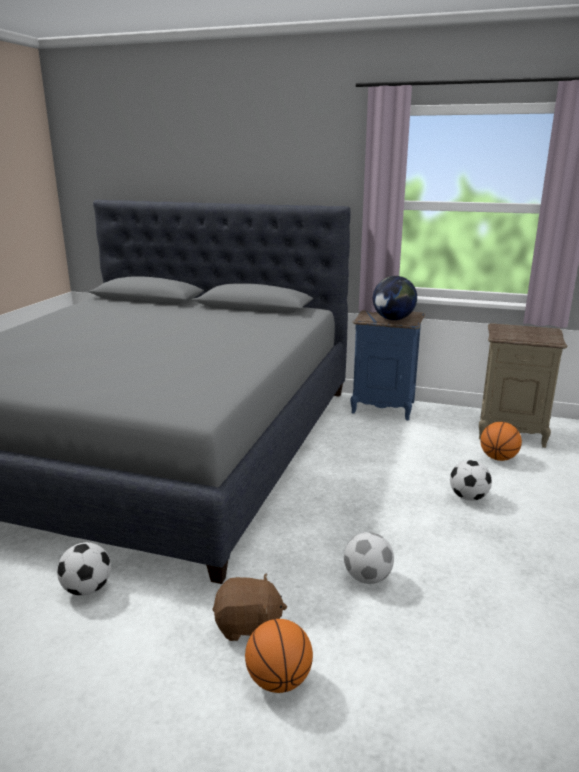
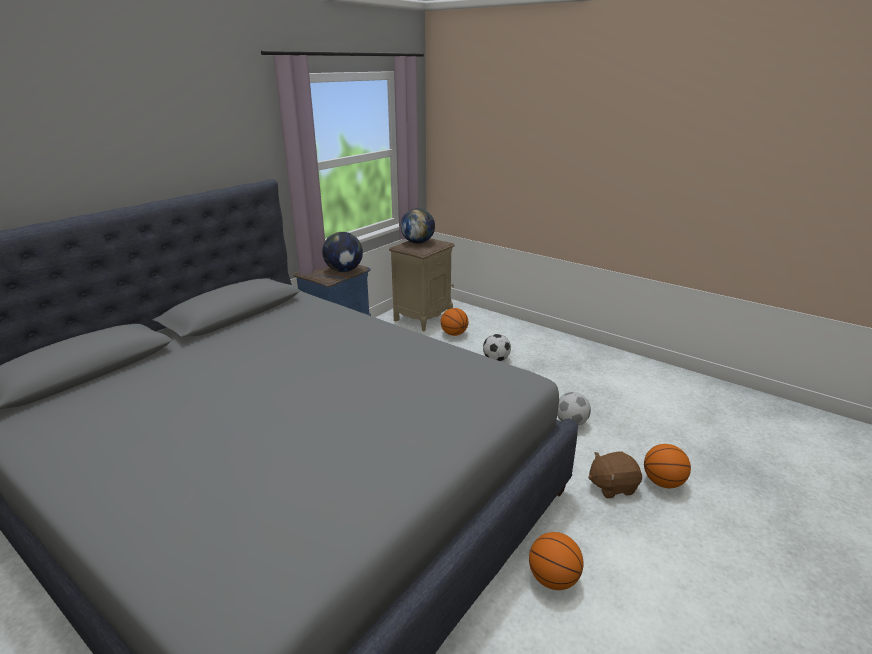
camera: 70 degrees left, 5 degrees up
football [57,542,111,596] -> basketball [529,532,583,590]
brown plush toy [212,573,287,641] -> brown plush toy turned 120 degrees counterclockwise [588,451,642,498]
none -> globe [401,208,435,244]

